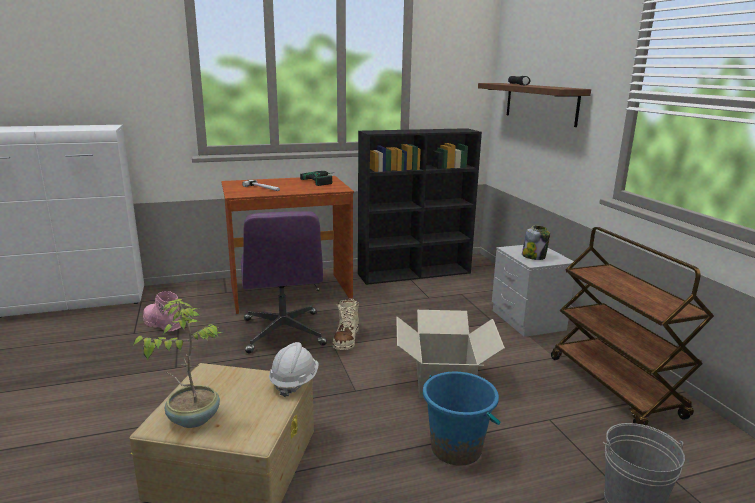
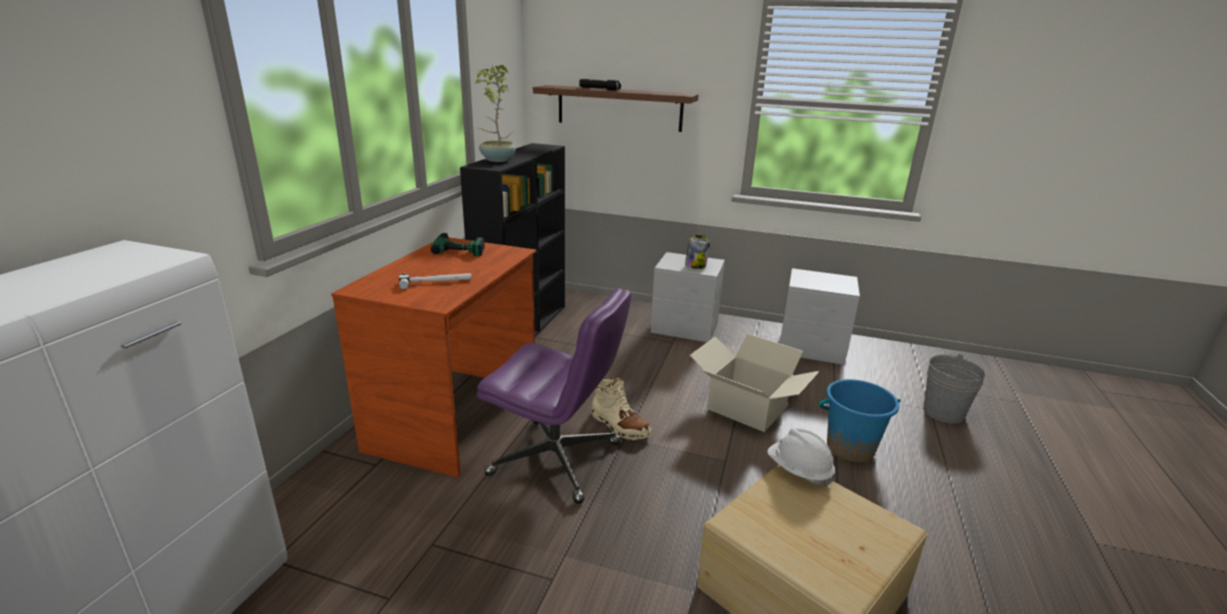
camera: 55 degrees left, 5 degrees up
potted plant [133,299,223,428] -> potted plant moved to [476,65,516,162]
pink boot [143,291,181,332] -> none
brown cart [551,227,714,425] -> grey nightstand [780,268,860,365]

